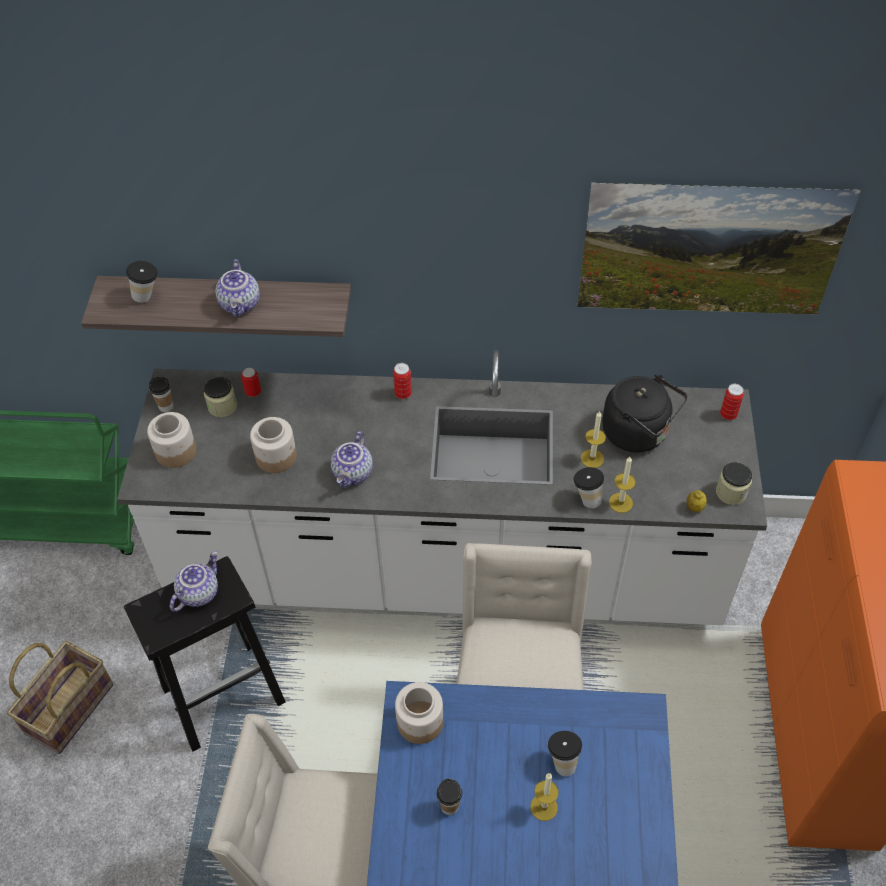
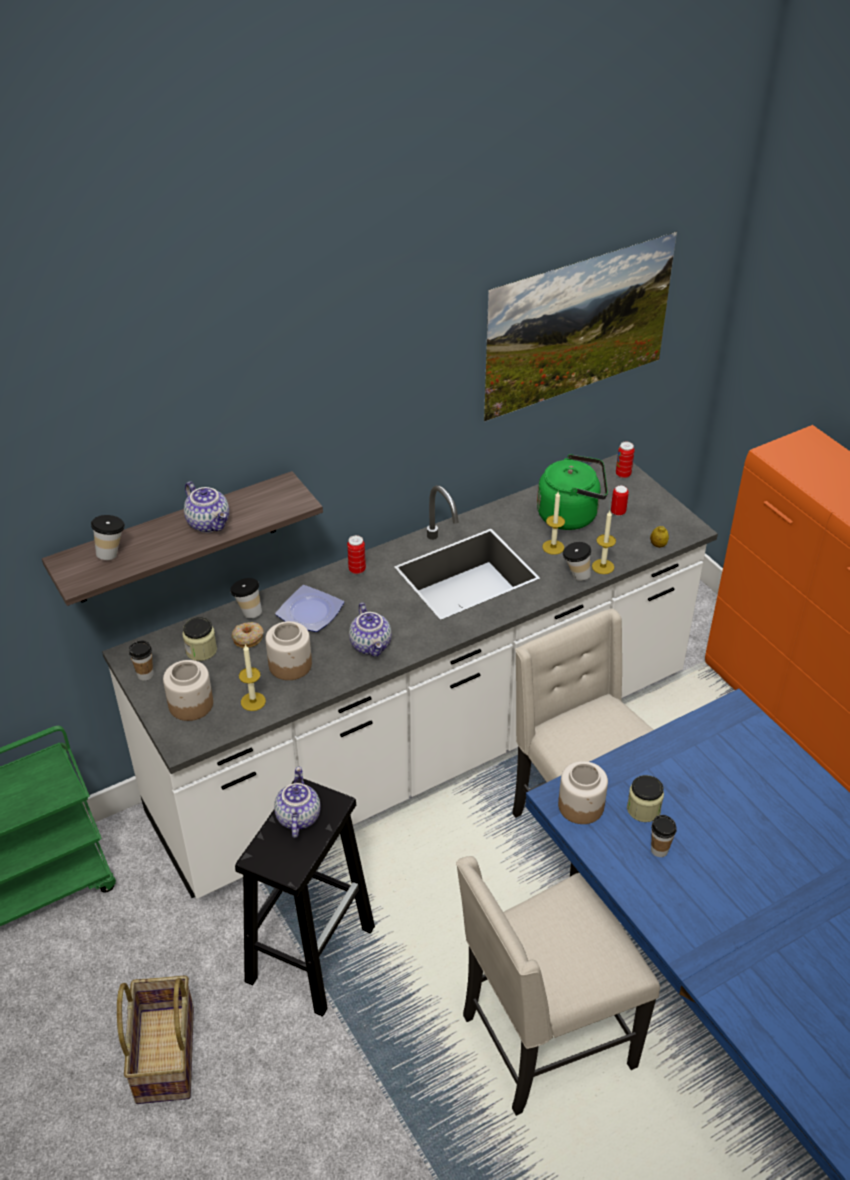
camera: 35 degrees left, 10 degrees down
can [241,368,261,397] -> can moved to [611,486,629,516]
candle [530,773,558,821] -> candle moved to [239,644,266,711]
cup [548,731,582,776] -> cup moved to [230,578,262,619]
black kettle [602,375,687,453] -> green kettle [537,454,608,530]
jar [716,462,752,505] -> jar moved to [627,775,664,822]
none -> donut [232,622,264,648]
none -> plate [275,585,344,632]

